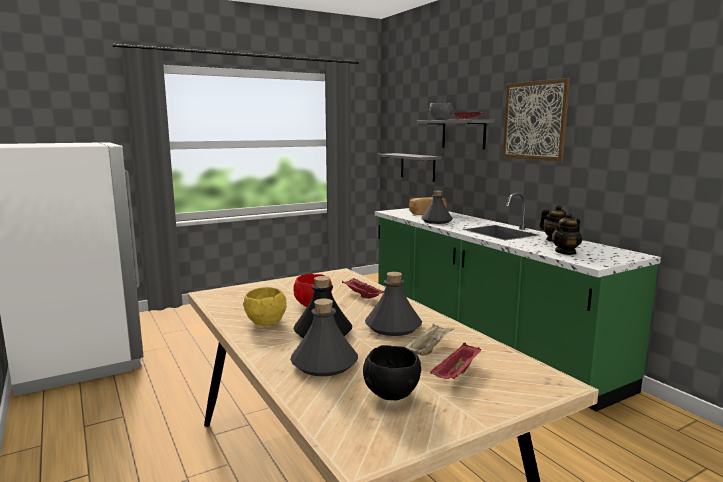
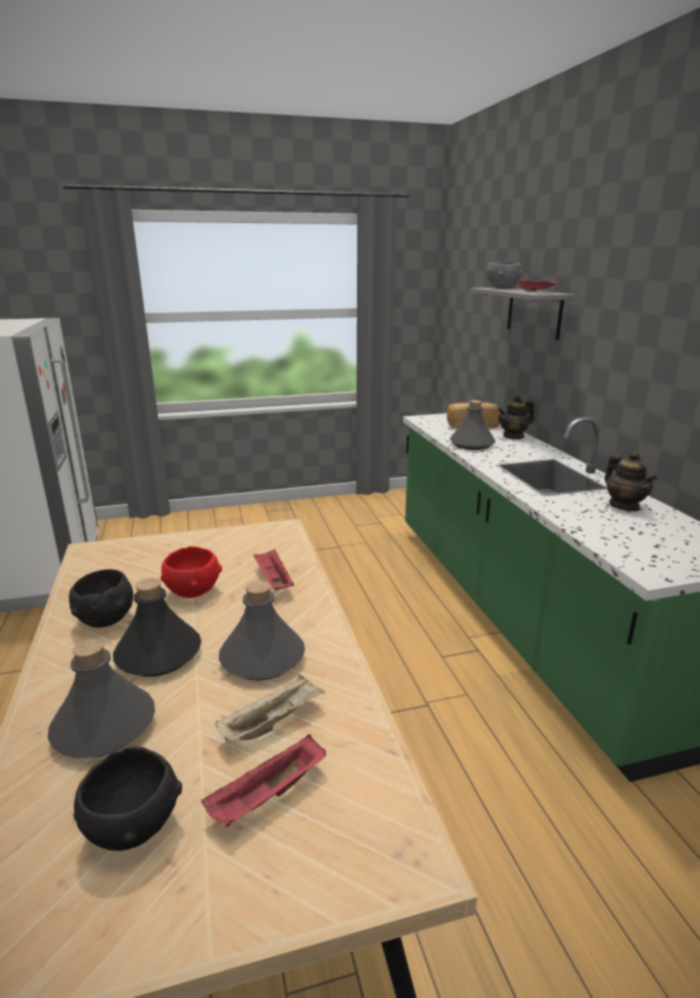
camera: 15 degrees right, 10 degrees up
yellow bowl [243,287,287,326] -> black bowl [69,569,133,628]
grey shelf [378,153,441,182] -> none
picture [502,78,570,162] -> none
teapot [552,212,582,255] -> teapot moved to [497,395,534,439]

